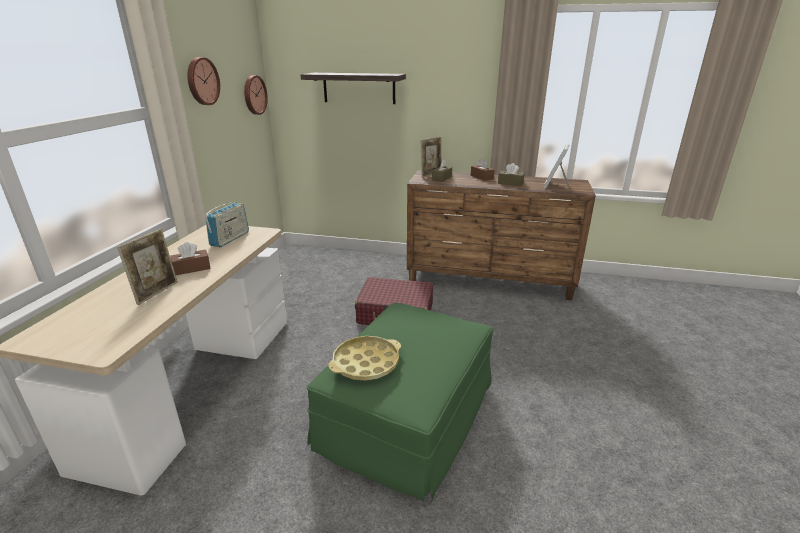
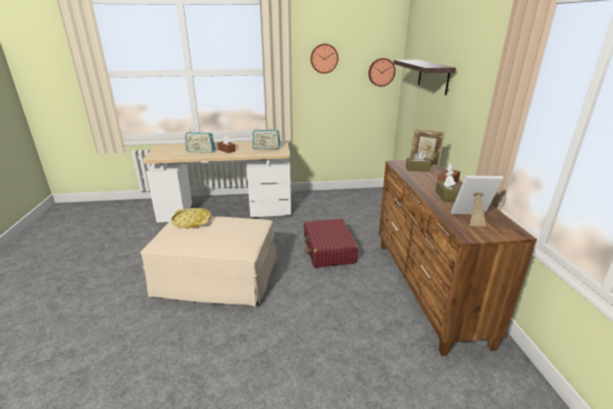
camera: 70 degrees right, 0 degrees up
picture frame [117,229,178,305] -> radio [185,128,215,153]
green ottoman [306,303,494,502] -> beige ottoman [140,216,277,307]

